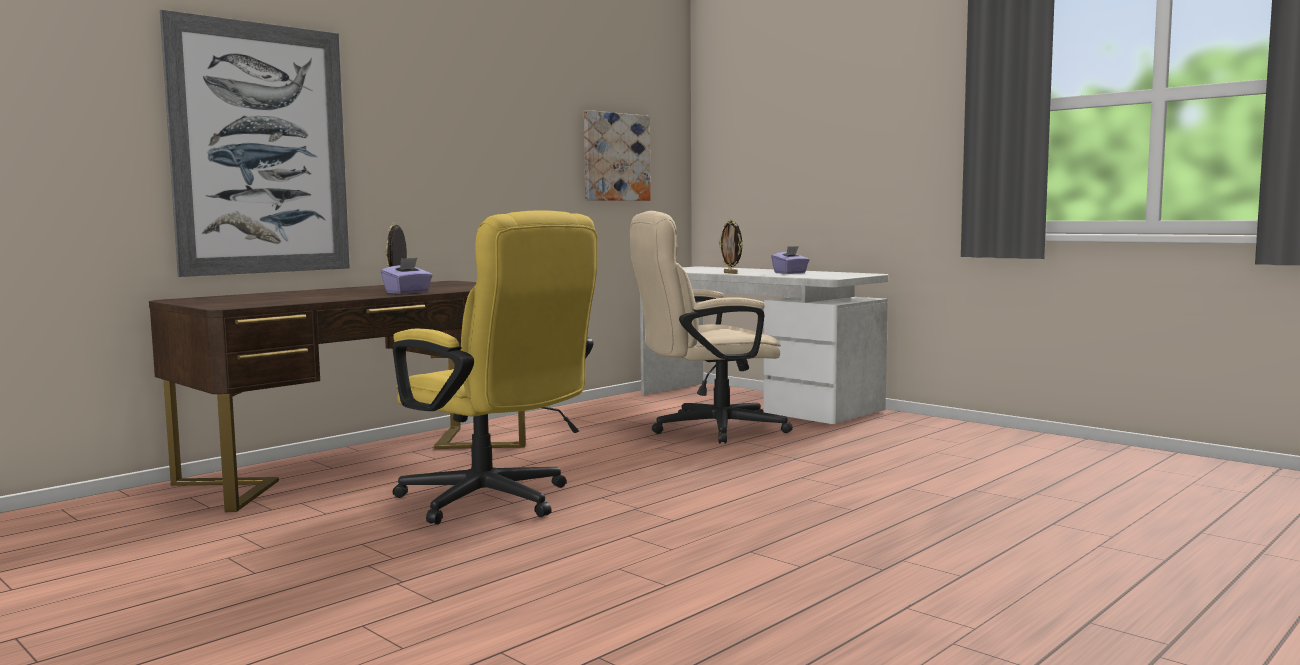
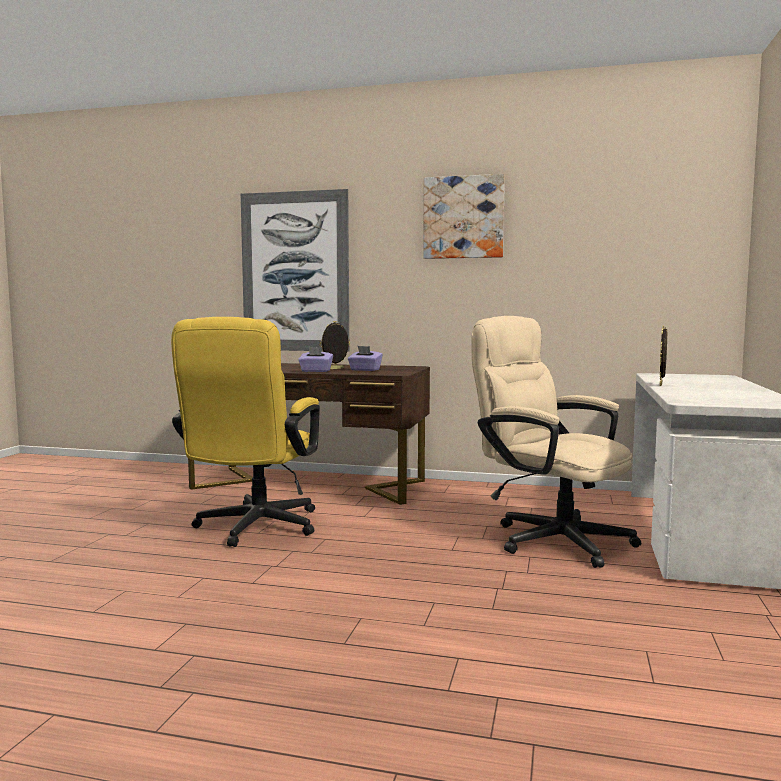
camera: 60 degrees right, 0 degrees up
picture [584,110,651,201] -> picture moved to [423,174,505,259]
purple tissue box [771,246,809,274] -> purple tissue box moved to [348,346,383,371]

